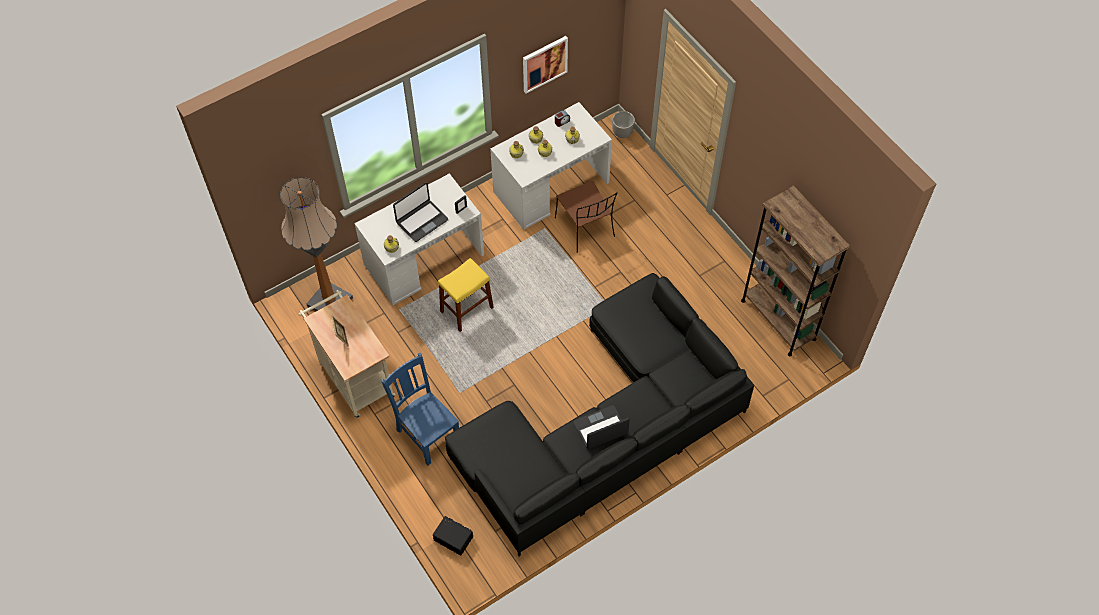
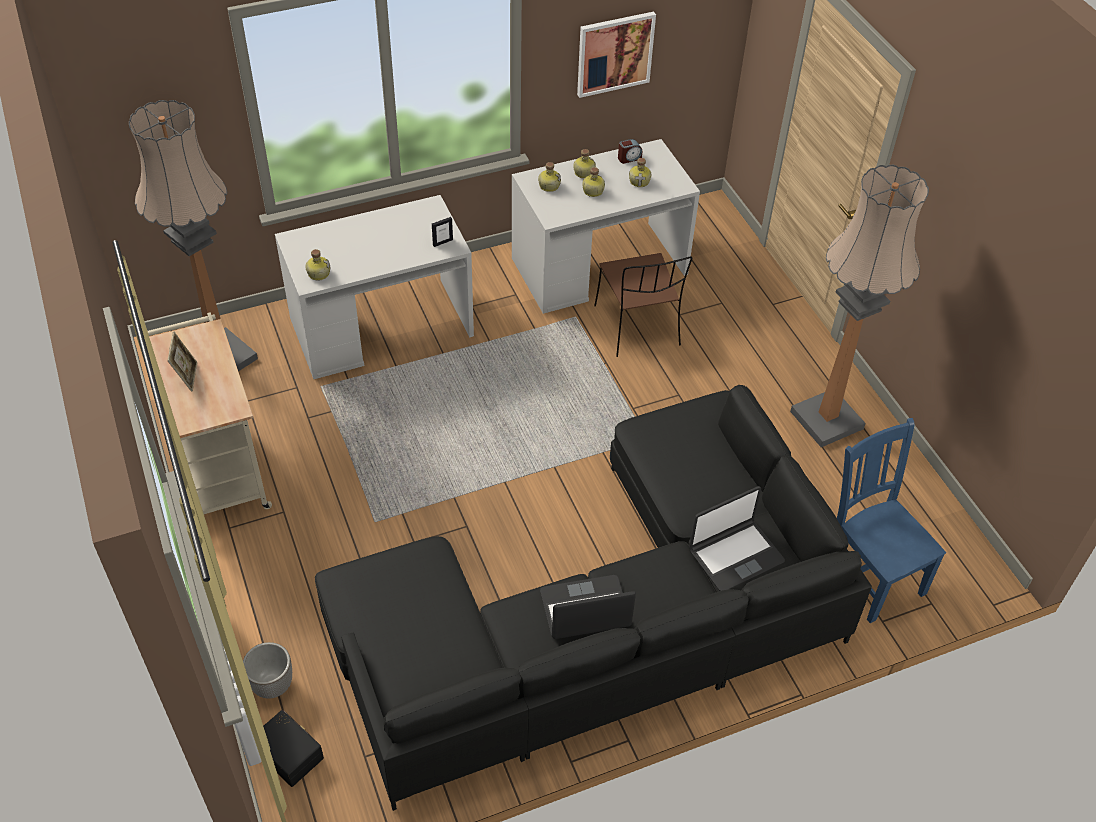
camera: 10 degrees right, 10 degrees down
blue chair [381,353,459,466] -> blue chair moved to [837,418,946,623]
laptop [393,182,448,242] -> laptop moved to [689,486,785,591]
yellow stool [438,258,494,332] -> none
planter [612,111,635,138] -> planter moved to [243,642,292,699]
brown bookcase [741,185,850,356] -> none
none -> floor lamp [790,165,929,447]

